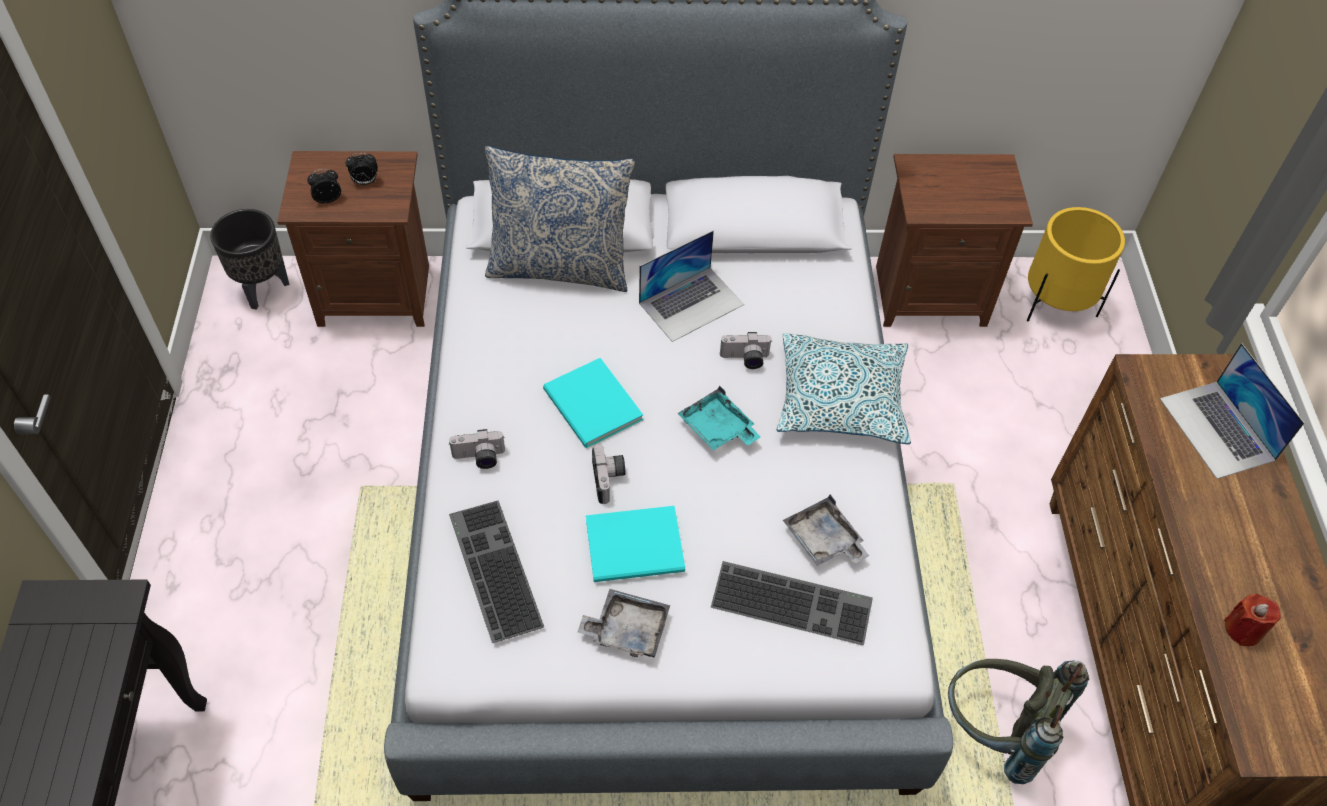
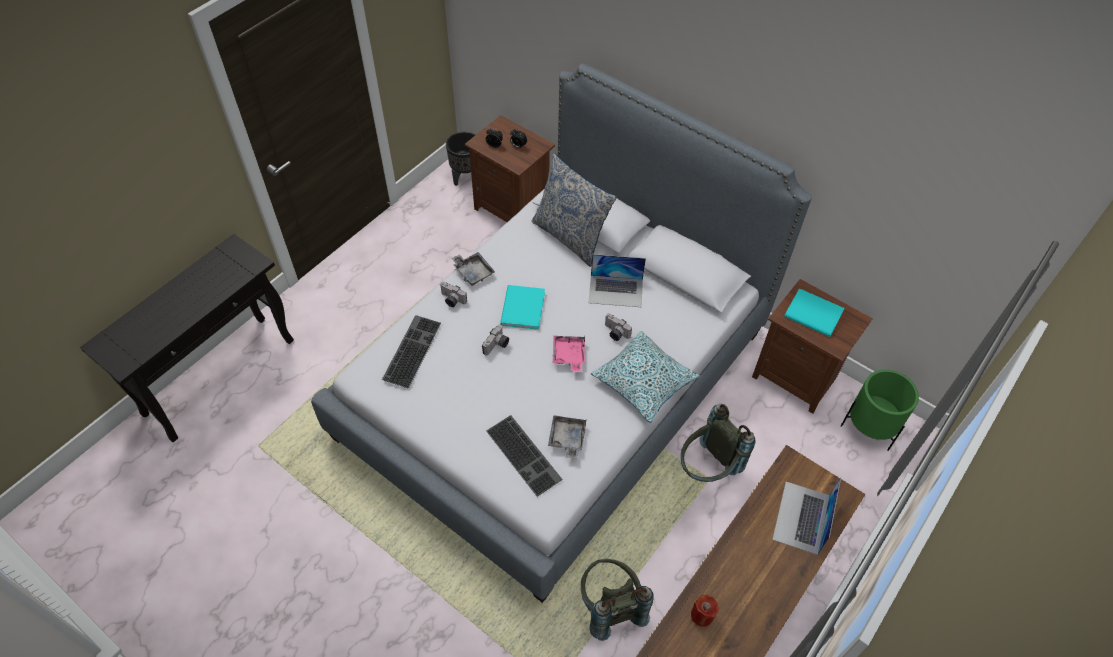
camera: 40 degrees right, 0 degrees up
grey tray [577,589,670,658] -> grey tray moved to [451,252,495,286]
turquoise book [586,506,685,582] -> turquoise book moved to [784,288,844,337]
turquoise tray [677,386,761,450] -> pink tray [553,336,585,372]
yellow planter [1027,207,1125,321] -> green planter [841,369,919,451]
none -> grey backpack [681,404,756,482]

